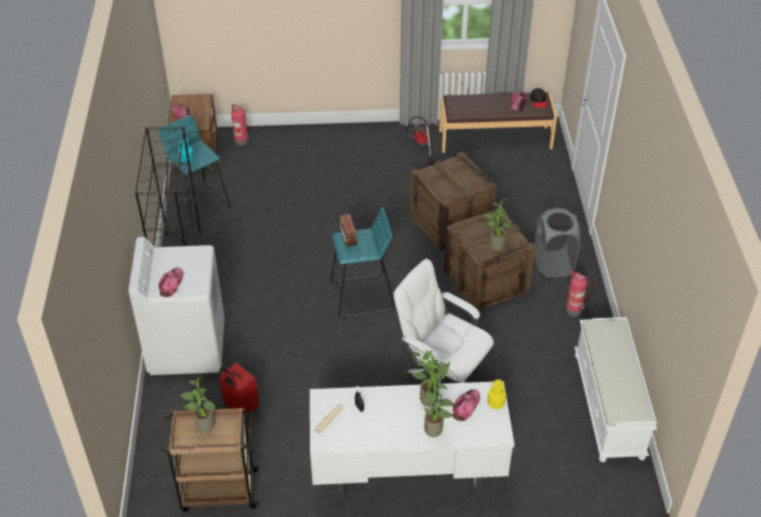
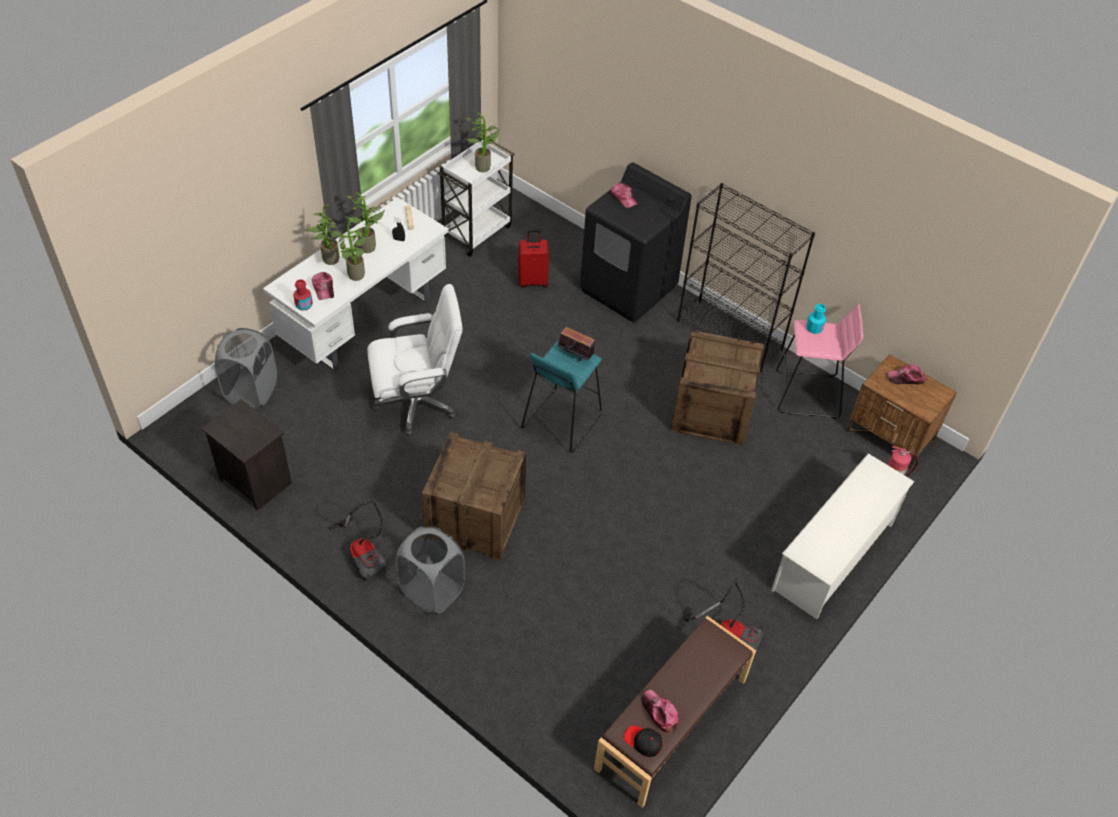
camera: 130 degrees right, 5 degrees up
white washing machine [128,237,225,375] -> black washing machine [580,162,692,323]
turquoise stool [158,115,231,227] -> pink stool [776,304,863,419]
brown cart [160,408,260,512] -> white cart [438,140,514,257]
crate [410,152,496,252] -> crate moved to [671,330,764,446]
potted plant [481,198,513,251] -> potted plant moved to [345,192,385,253]
yellow bottle [487,379,506,409] -> red bottle [293,279,313,310]
fire extinguisher [565,271,594,316] -> vacuum cleaner [328,501,387,581]
white bench [574,317,657,462] -> black nightstand [201,399,292,511]
none -> grey laundry basket [215,328,277,409]
none -> white shoe rack [771,453,914,619]

